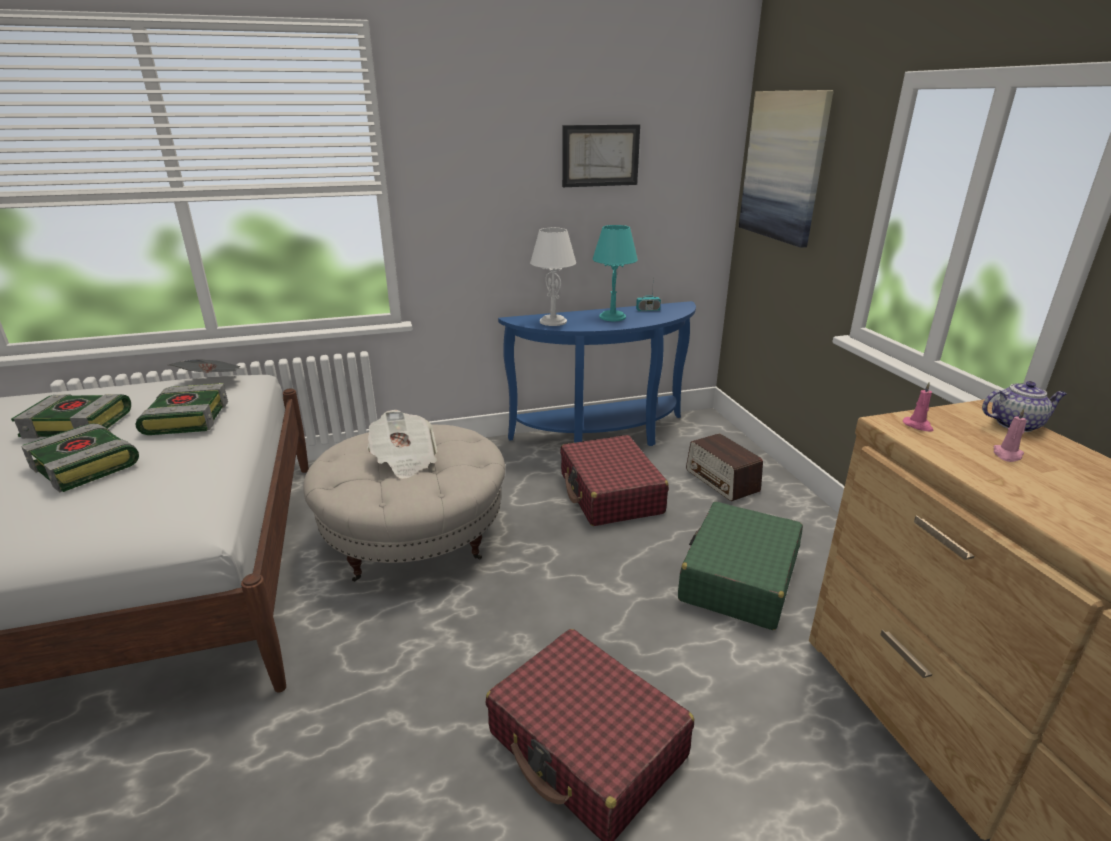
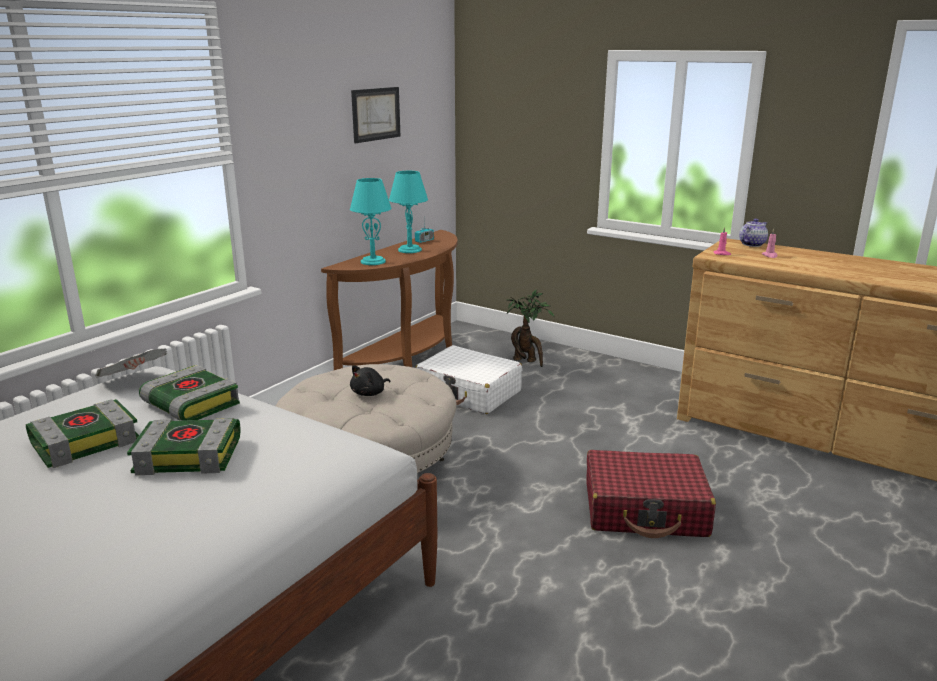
camera: 40 degrees left, 5 degrees down
newspaper [368,410,437,479] -> black plush toy [350,365,390,396]
blue console table [498,301,696,446] -> brown console table [321,230,458,370]
white table lamp [530,228,576,326] -> turquoise table lamp [350,178,391,265]
red suitcase [560,435,669,526] -> white suitcase [415,345,522,414]
green suitcase [678,502,803,630] -> none
radio [686,433,763,501] -> potted plant [507,290,555,367]
picture [739,90,834,248] -> none

